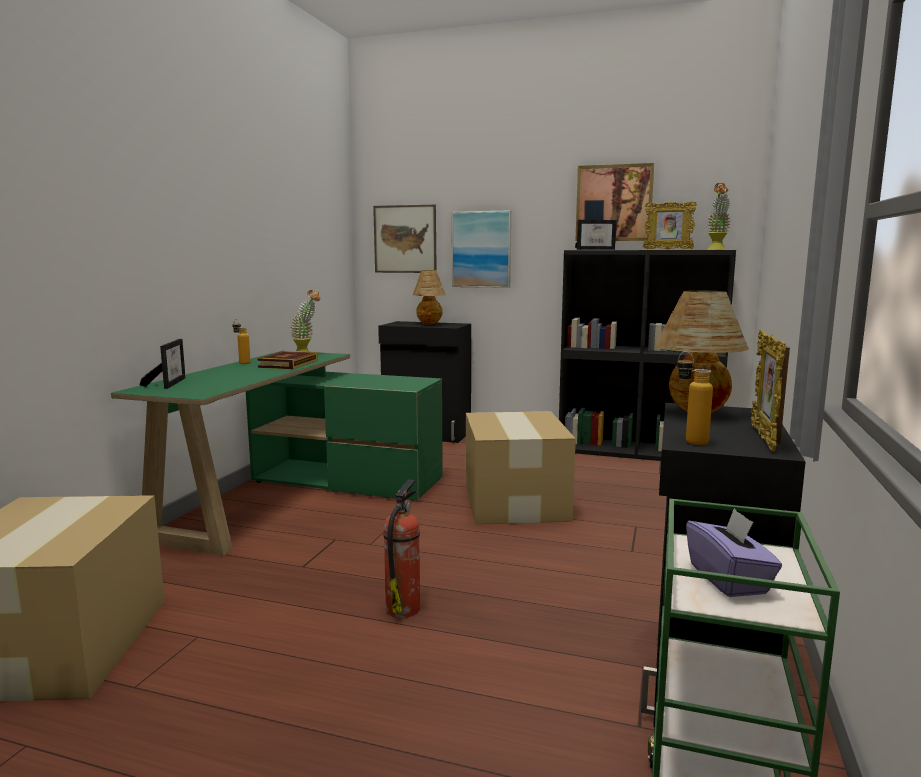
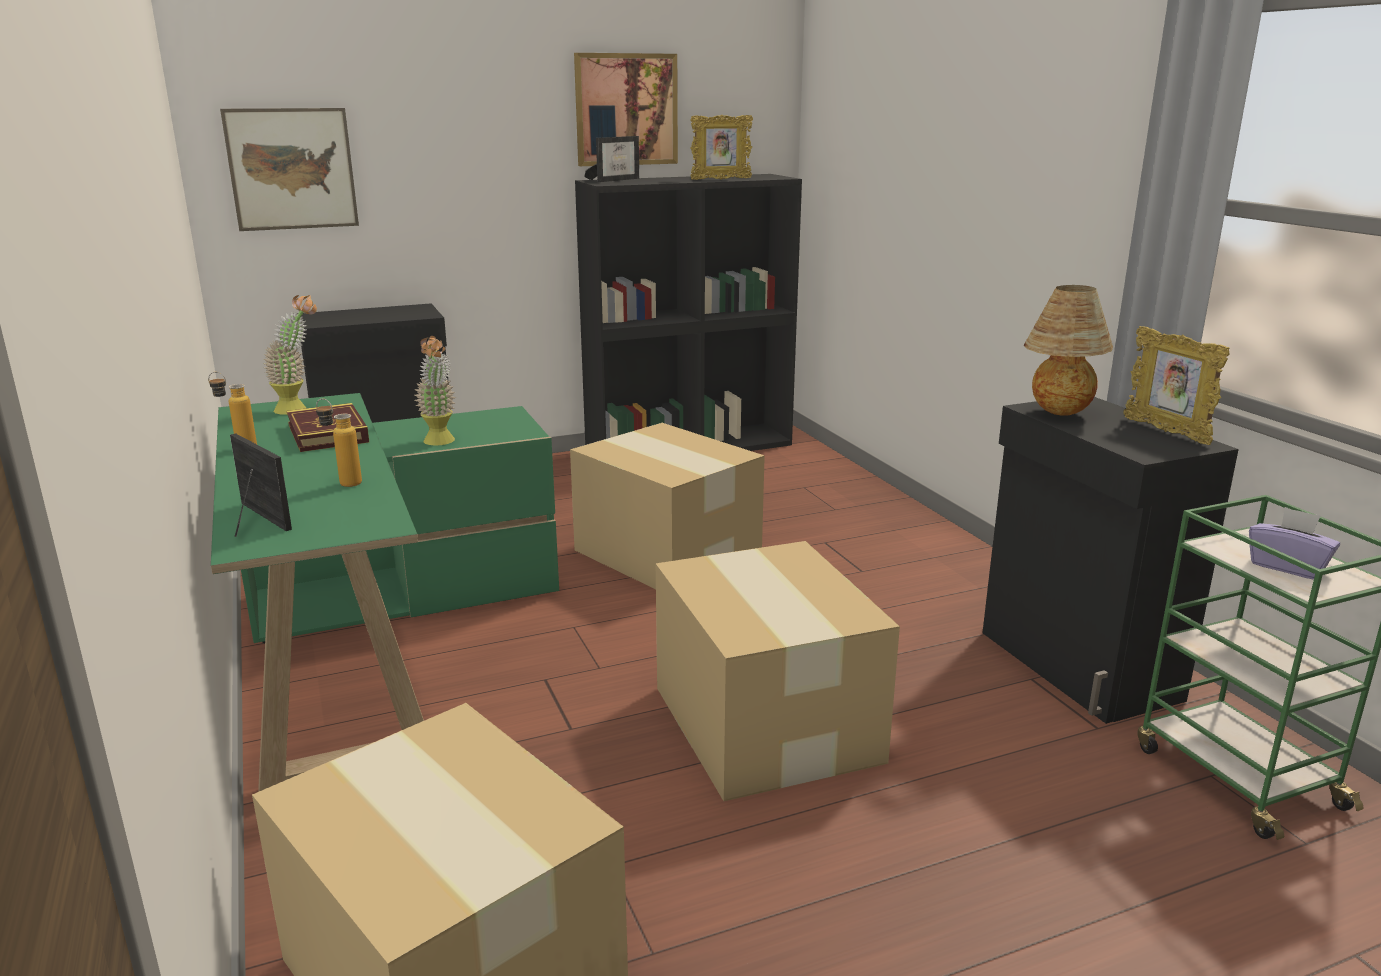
camera: 40 degrees left, 10 degrees up
fire extinguisher [383,480,420,618] -> cardboard box [656,541,900,801]
table lamp [413,270,446,325] -> none
picture [452,210,511,288] -> none
bottle [677,351,713,445] -> bottle moved to [316,399,362,487]
potted plant [706,183,730,250] -> potted plant moved to [414,336,456,446]

